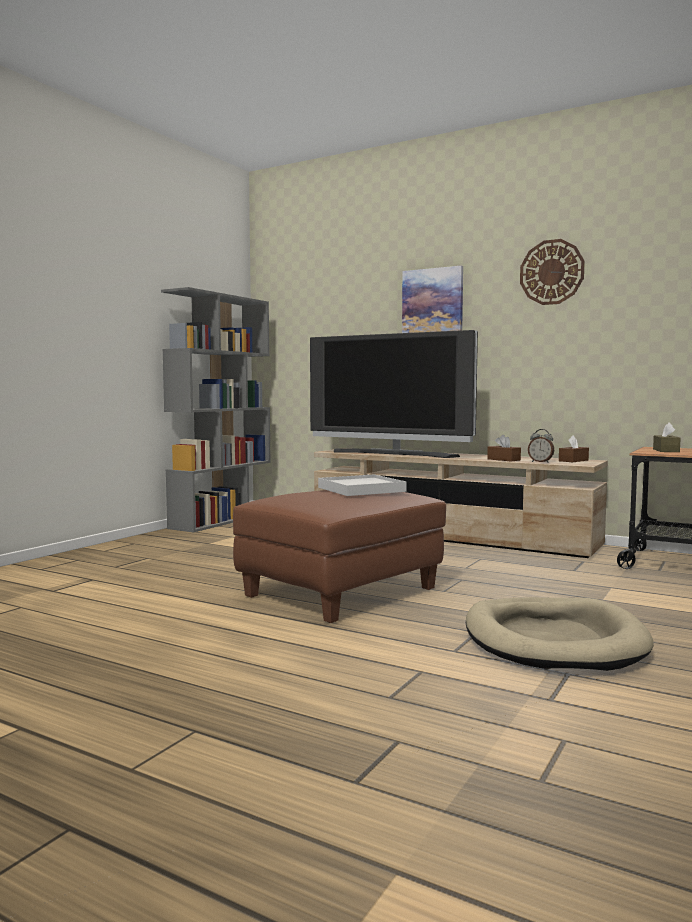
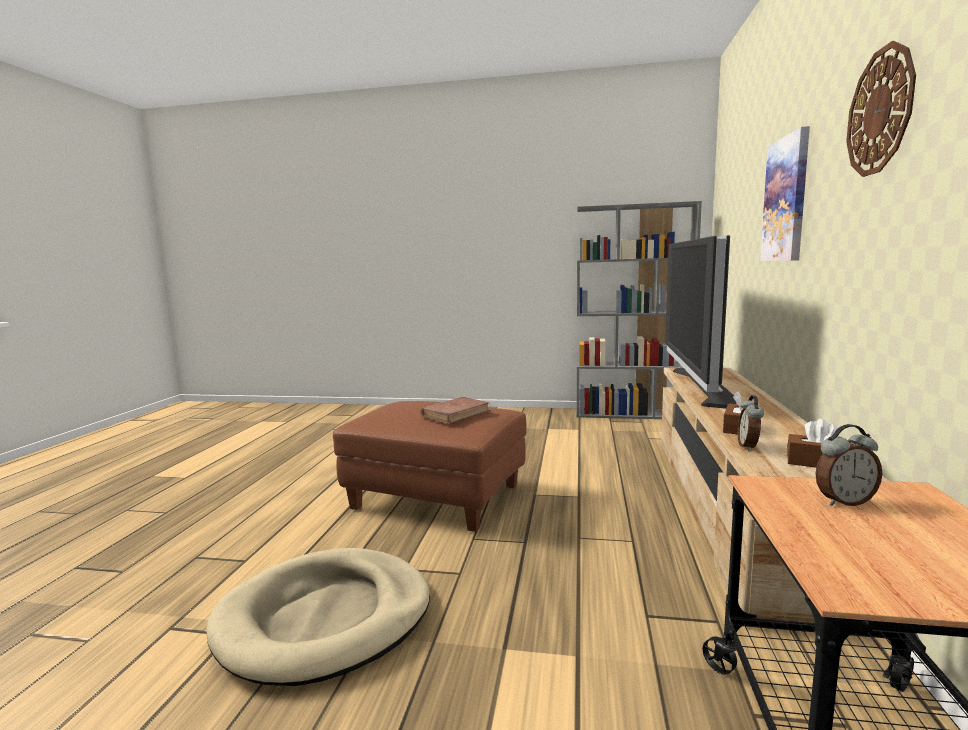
camera: 70 degrees right, 5 degrees up
white tray [318,475,406,496] -> brown book [421,397,491,424]
brown tissue box [653,423,681,452] -> alarm clock [815,424,882,506]

